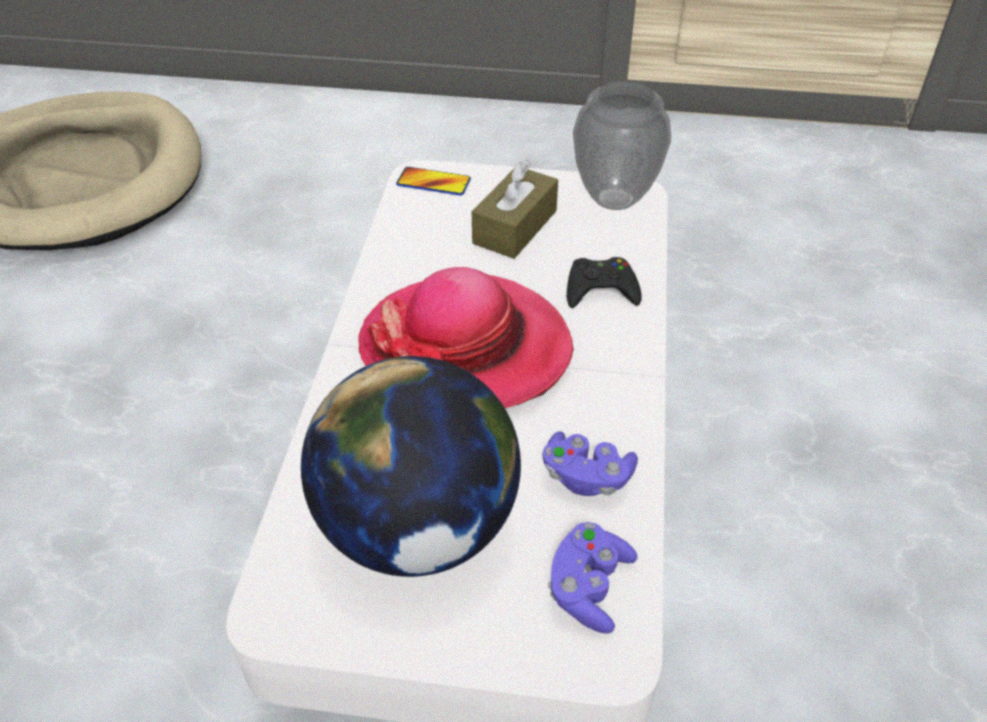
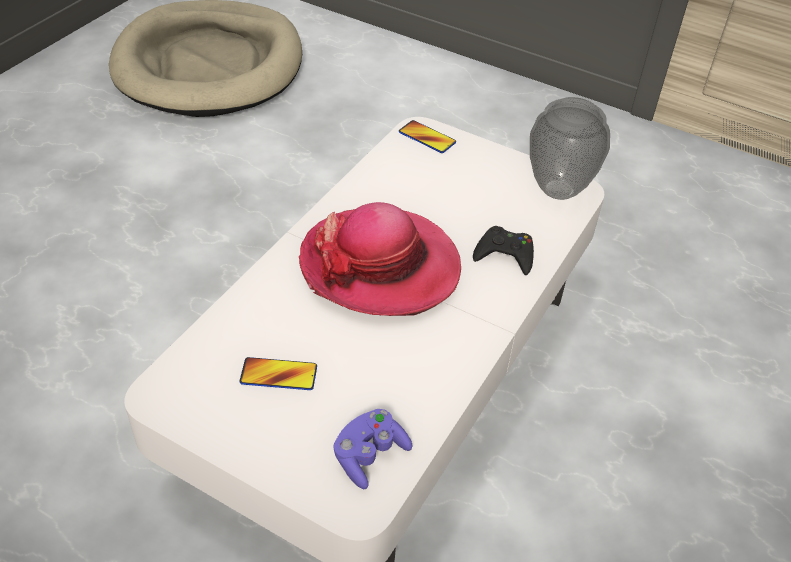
camera: 20 degrees right, 0 degrees up
globe [301,356,521,577] -> phone [239,357,317,390]
brown tissue box [472,159,558,259] -> none
purple game controller [542,431,638,496] -> none

